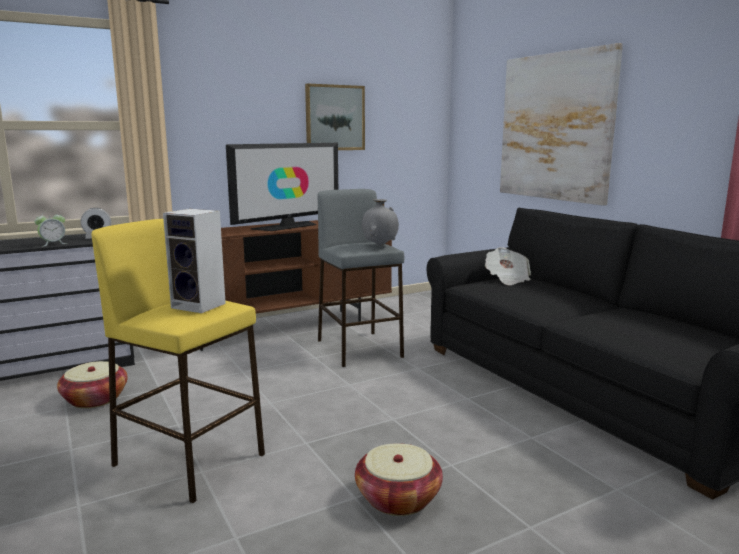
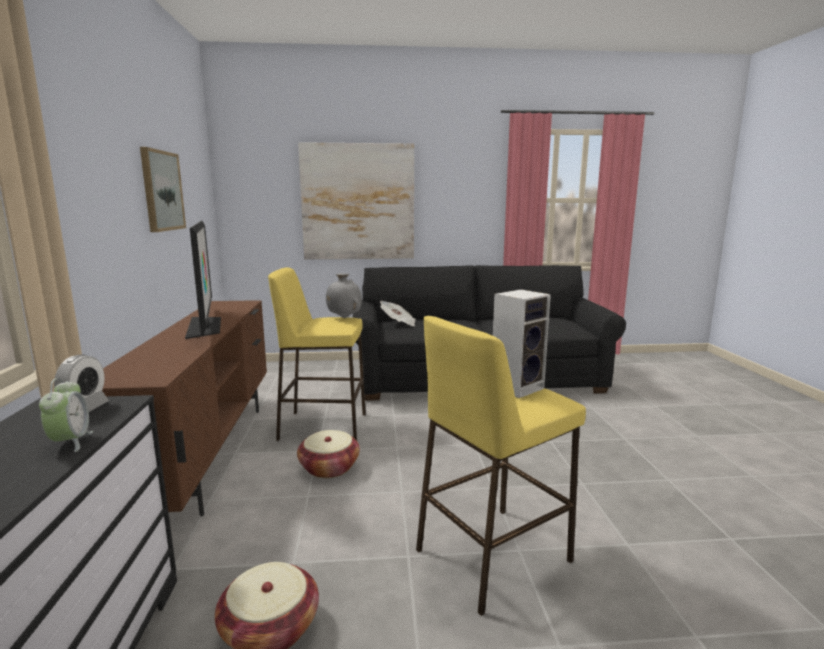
camera: 65 degrees left, 0 degrees up
grey stool [318,189,404,367] -> yellow stool [268,267,366,441]
basket [355,443,443,516] -> basket moved to [297,430,360,478]

